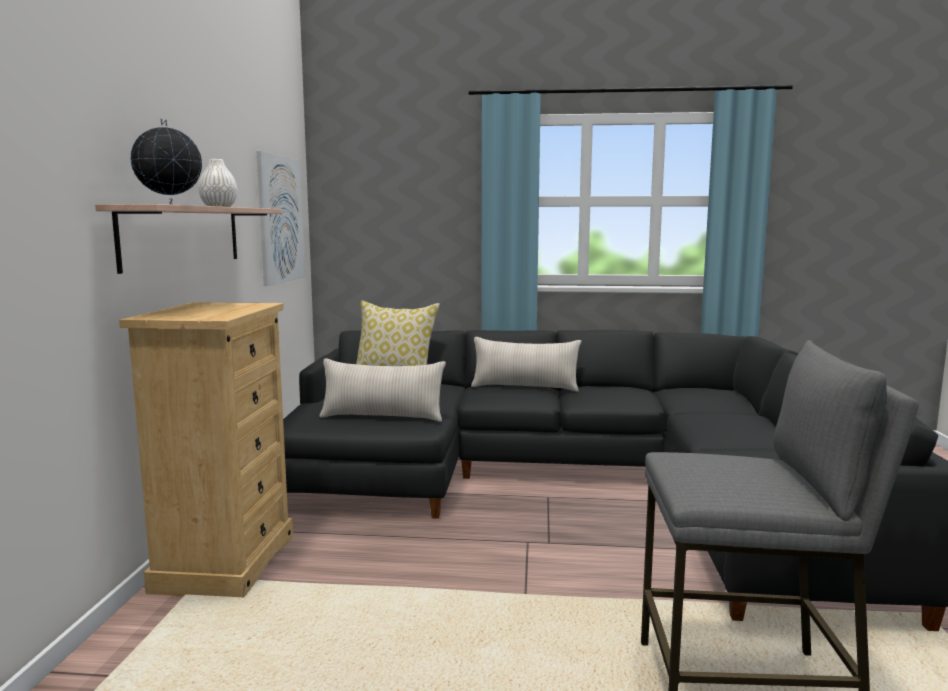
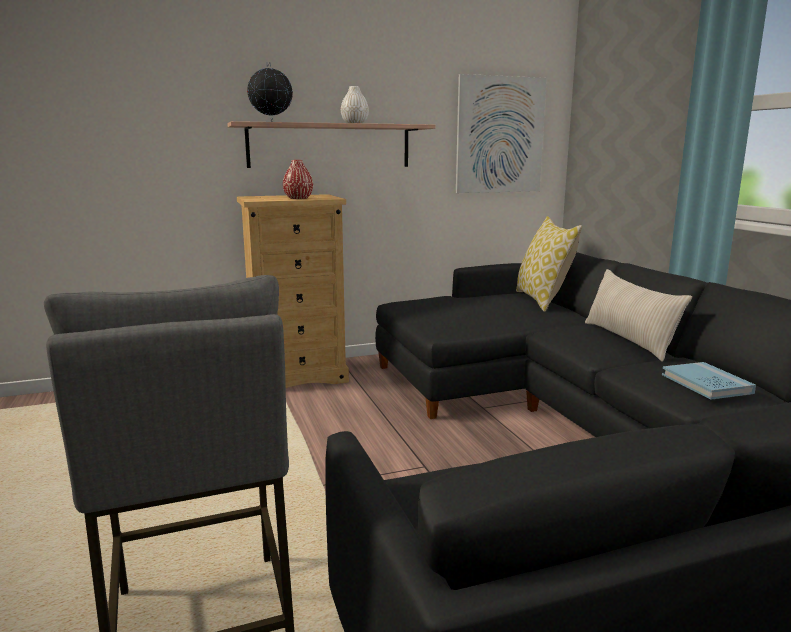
camera: 65 degrees right, 5 degrees up
beige pillow [319,358,446,422] -> none
none -> red vase [283,160,313,199]
none -> blue book [662,362,756,400]

